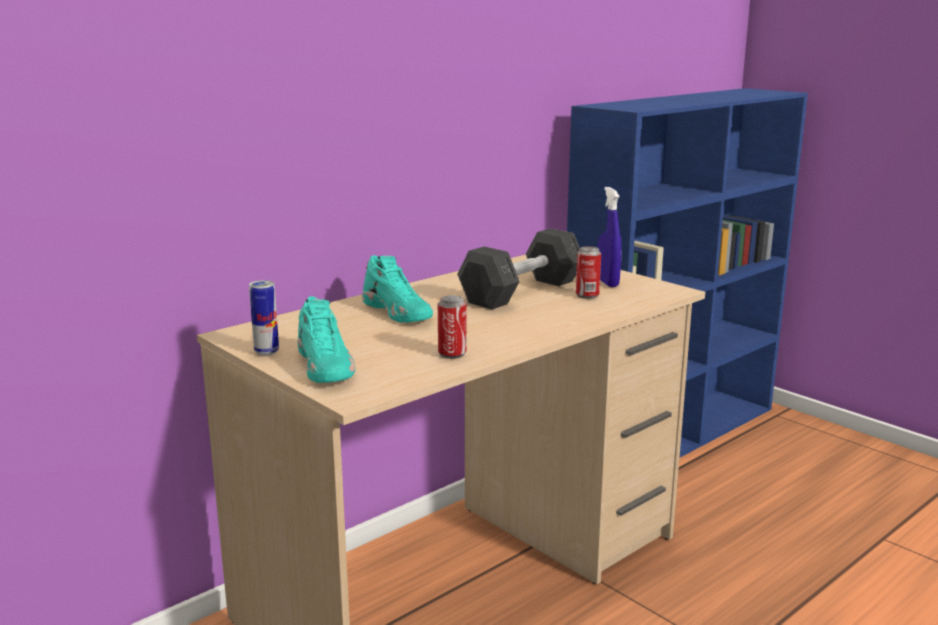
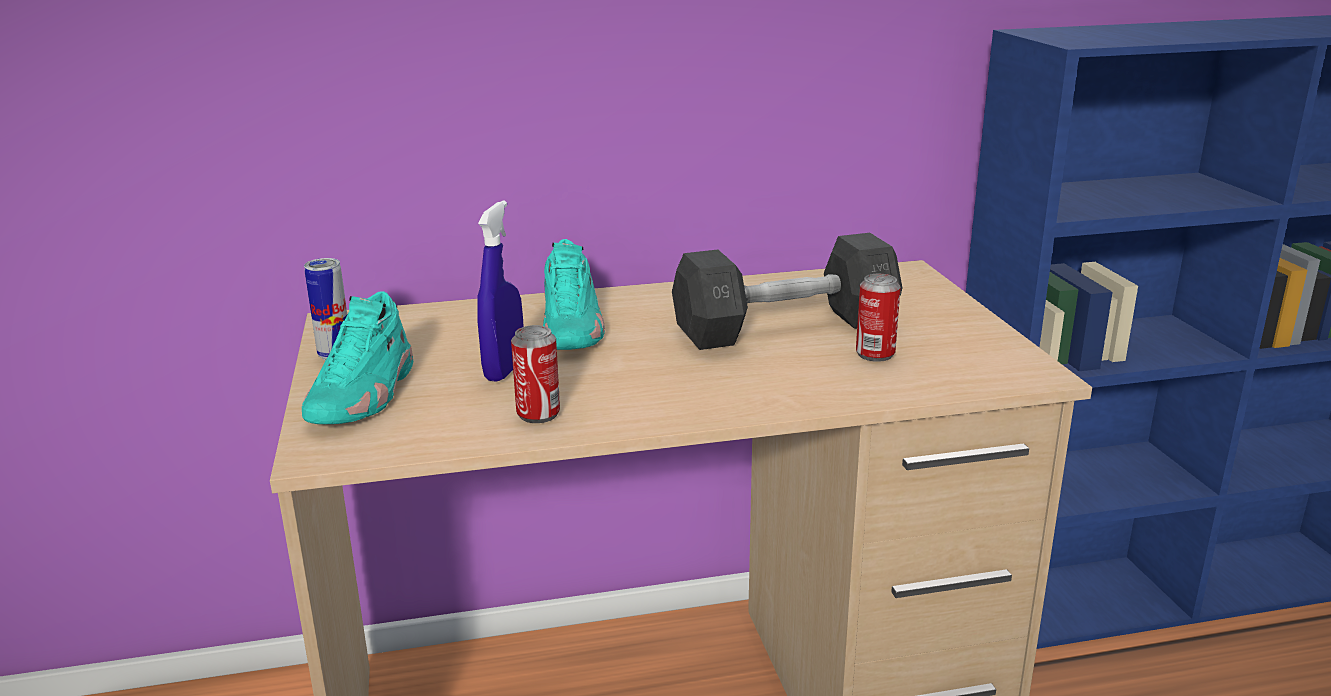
camera: 30 degrees right, 5 degrees up
blue spray bottle [597,187,621,287] -> blue spray bottle moved to [477,201,523,382]

